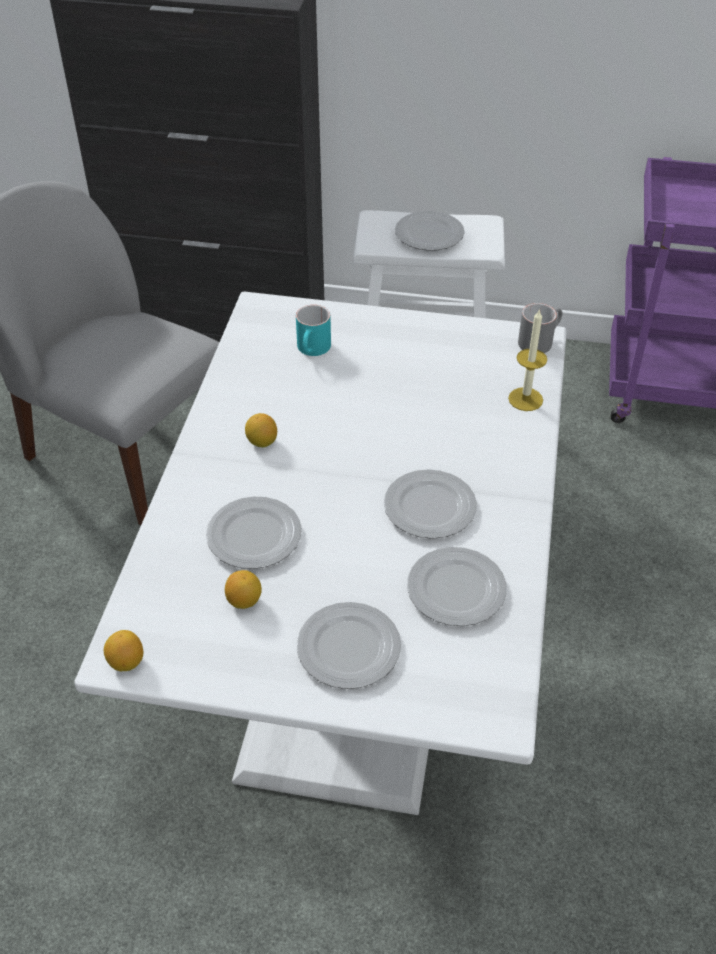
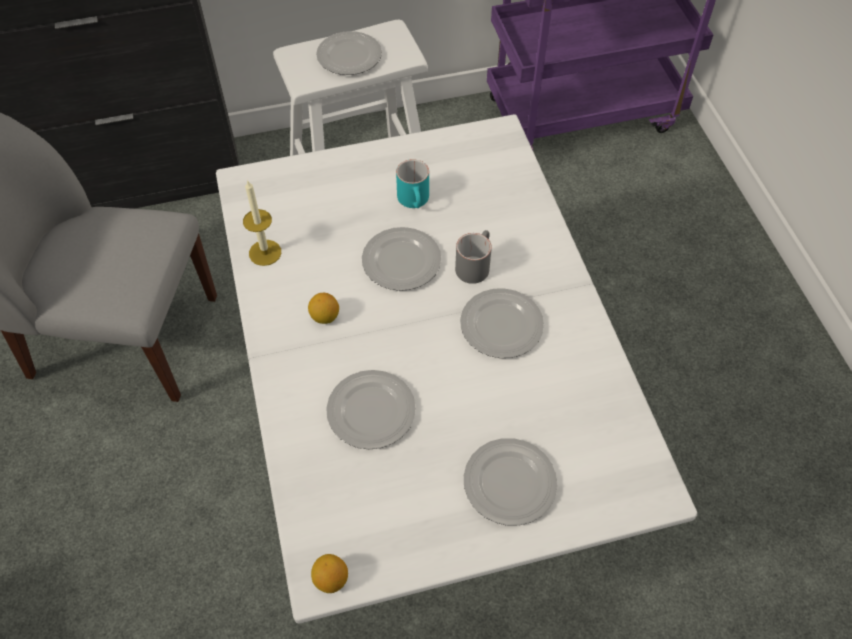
camera: 25 degrees left, 10 degrees up
lemon [225,570,262,609] -> none
turquoise mug [296,305,331,356] -> turquoise mug moved to [396,159,429,208]
plate [407,547,507,626] -> plate moved to [362,227,441,291]
candle [508,308,547,411] -> candle moved to [243,180,281,266]
grey mug [518,303,562,353] -> grey mug moved to [455,230,492,284]

